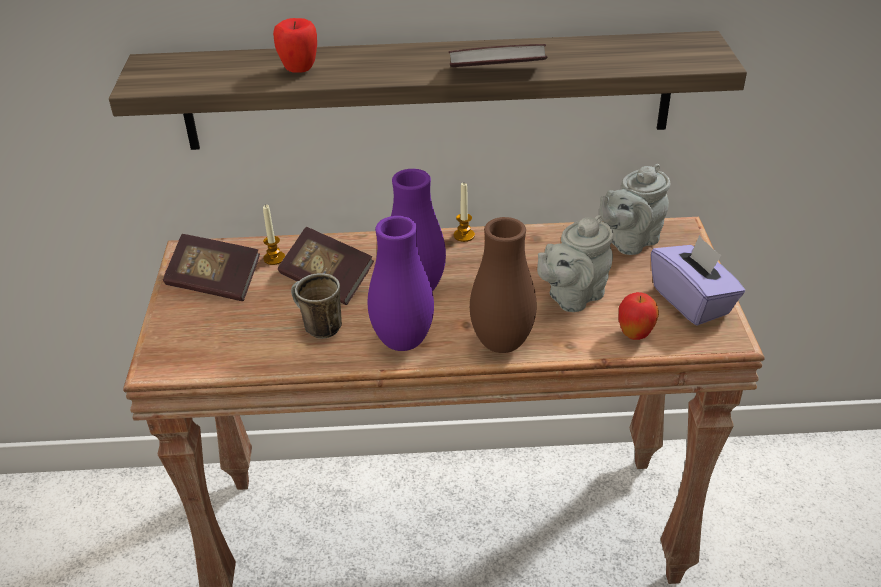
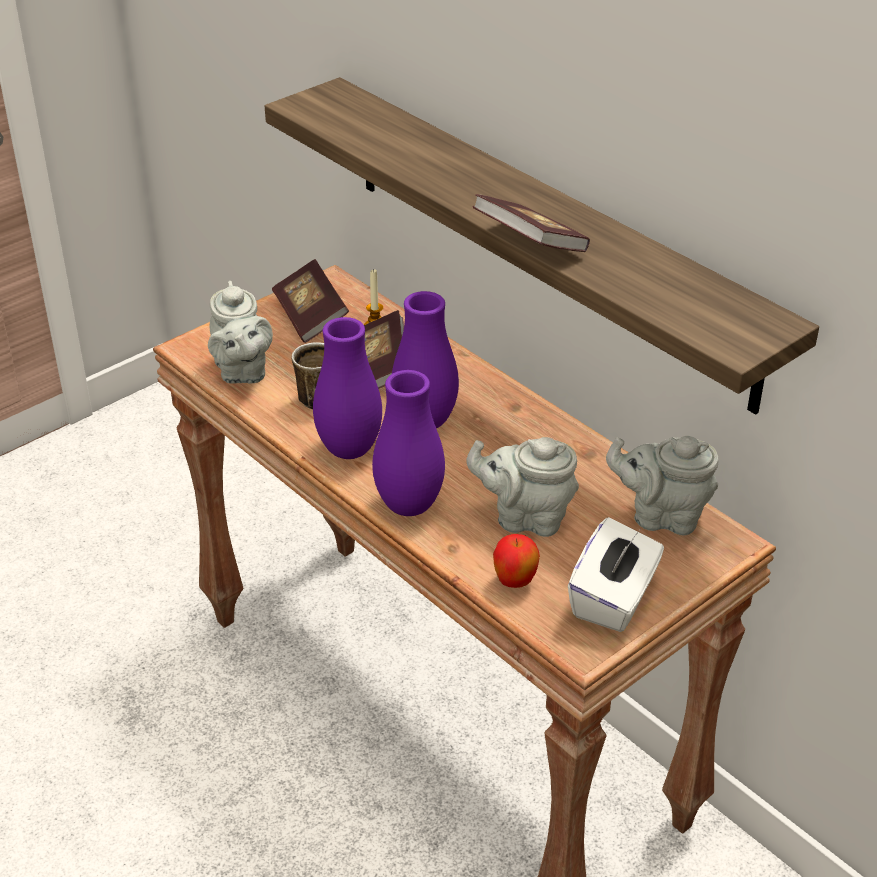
camera: 50 degrees right, 0 degrees up
apple [273,18,317,73] -> none
candle [454,183,475,242] -> none
brown vase [470,217,537,353] -> purple vase [372,370,445,516]
purple tissue box [651,235,745,325] -> white tissue box [568,517,664,632]
none -> grey teapot [208,281,273,384]

